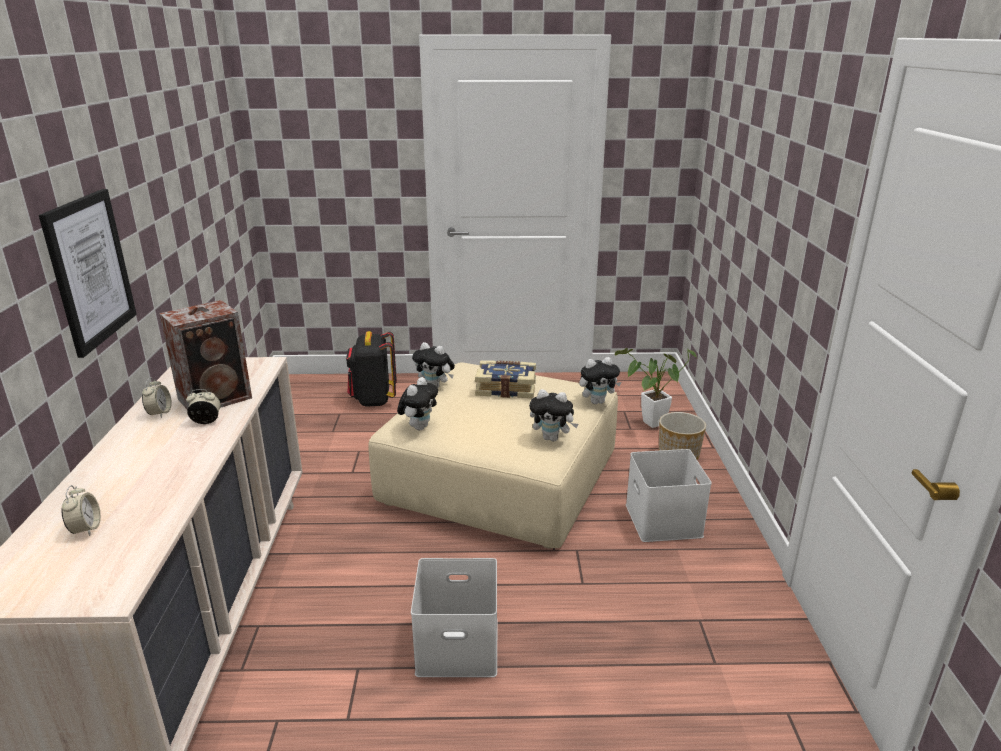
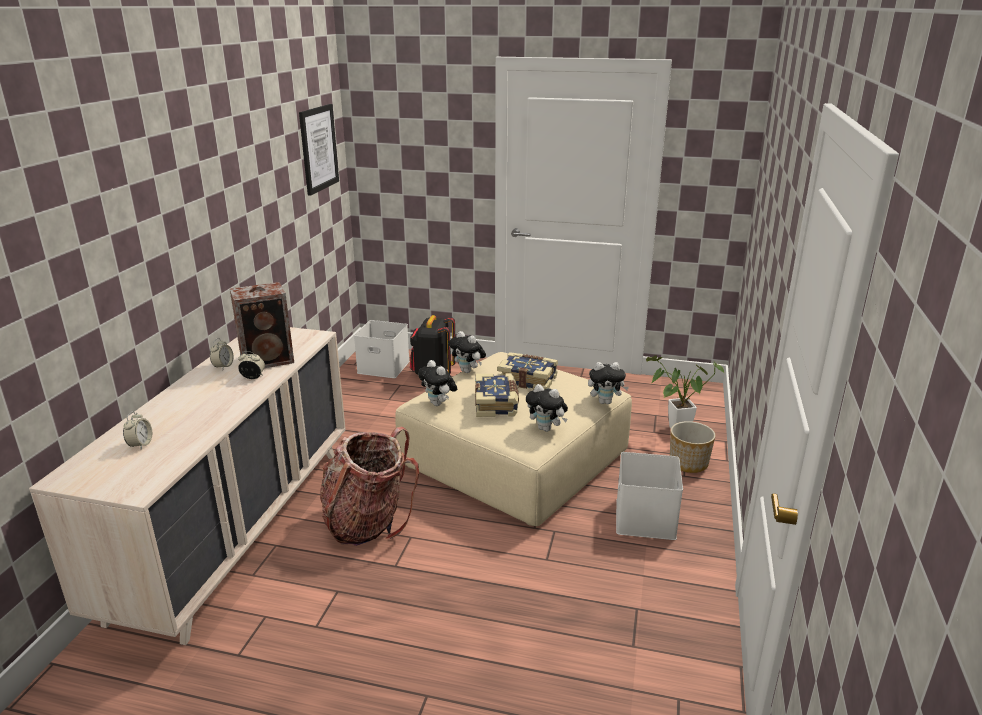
camera: 15 degrees right, 0 degrees up
picture [39,189,137,358] -> picture moved to [299,104,339,196]
plush toy [397,377,438,430] -> plush toy turned 105 degrees clockwise [418,360,457,406]
white storage box [411,558,497,677] -> white storage box moved to [354,320,410,378]
none -> backpack [320,427,419,546]
none -> book [475,373,519,417]

